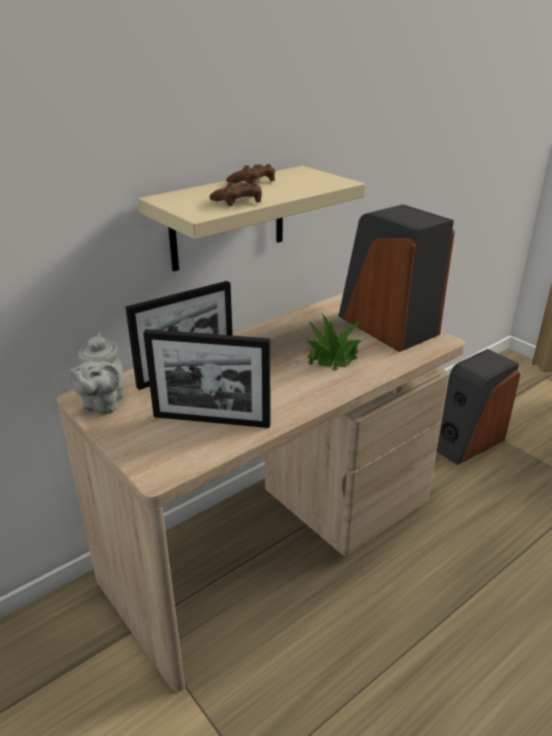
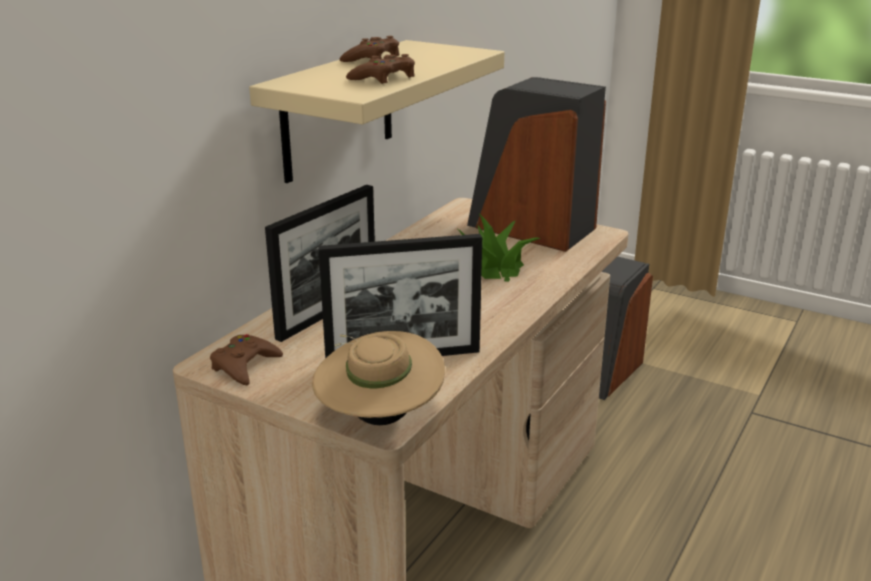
camera: 20 degrees left, 5 degrees down
grey teapot [69,332,124,414] -> brown game controller [210,334,283,385]
none -> beige hat [312,331,445,425]

